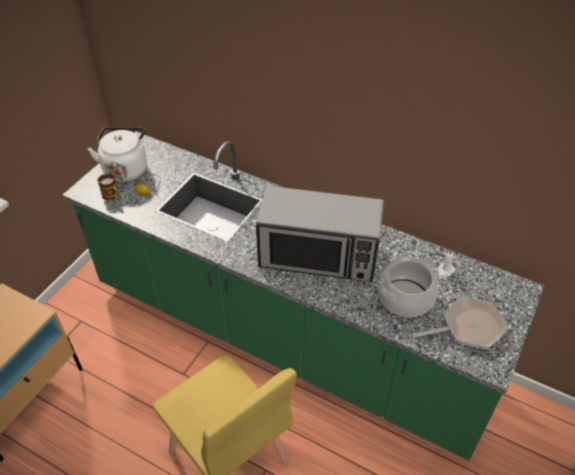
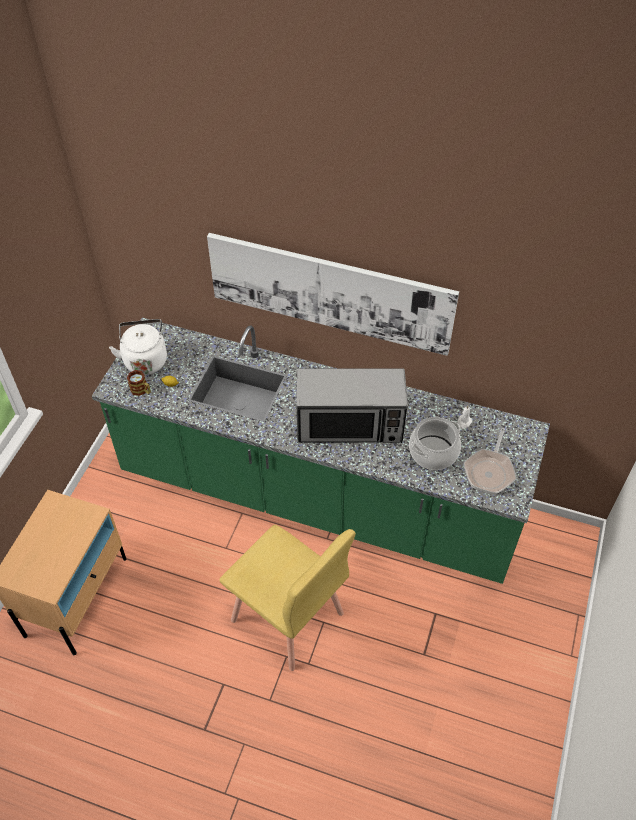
camera: 10 degrees left, 5 degrees up
frying pan [412,297,508,349] -> frying pan turned 135 degrees clockwise [463,428,517,495]
none -> picture [207,233,459,356]

